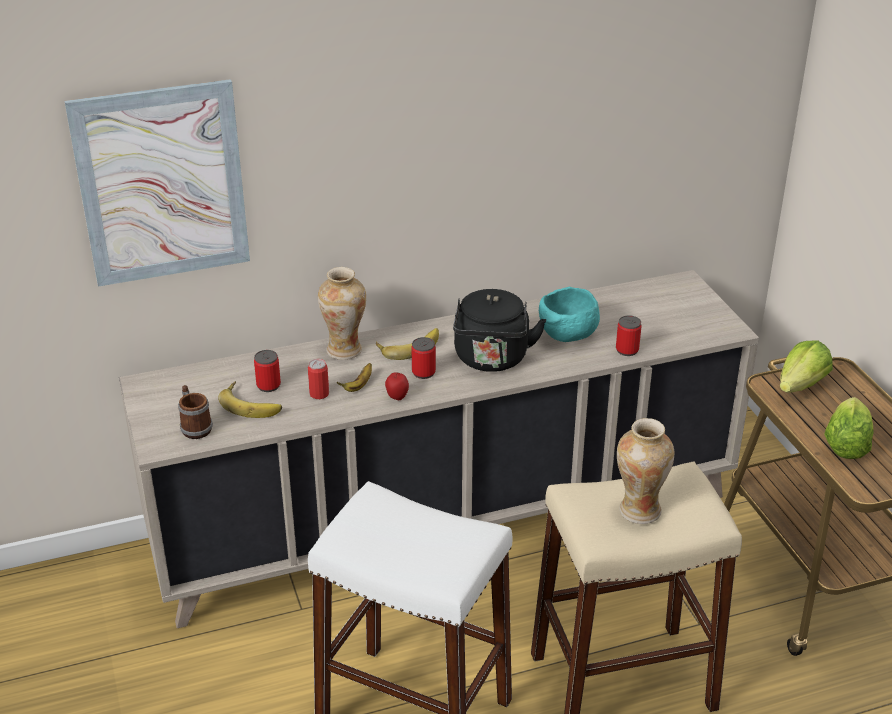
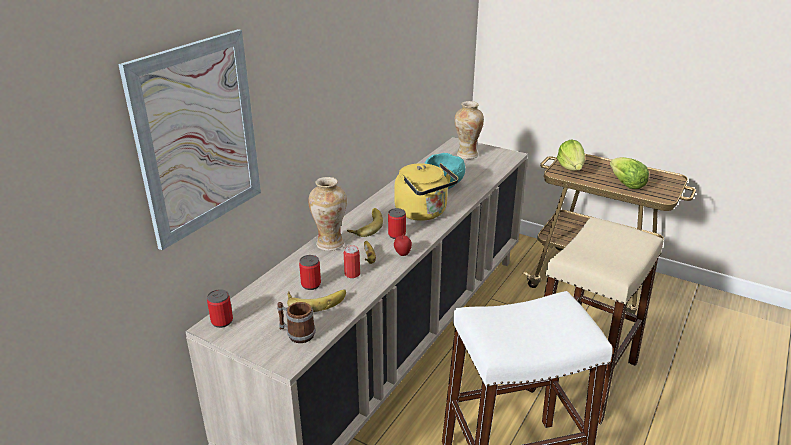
camera: 40 degrees left, 5 degrees down
black kettle [453,289,546,372] -> yellow kettle [395,163,458,221]
can [616,315,642,356] -> can moved to [207,289,233,328]
vase [617,418,674,524] -> vase moved to [455,101,484,159]

